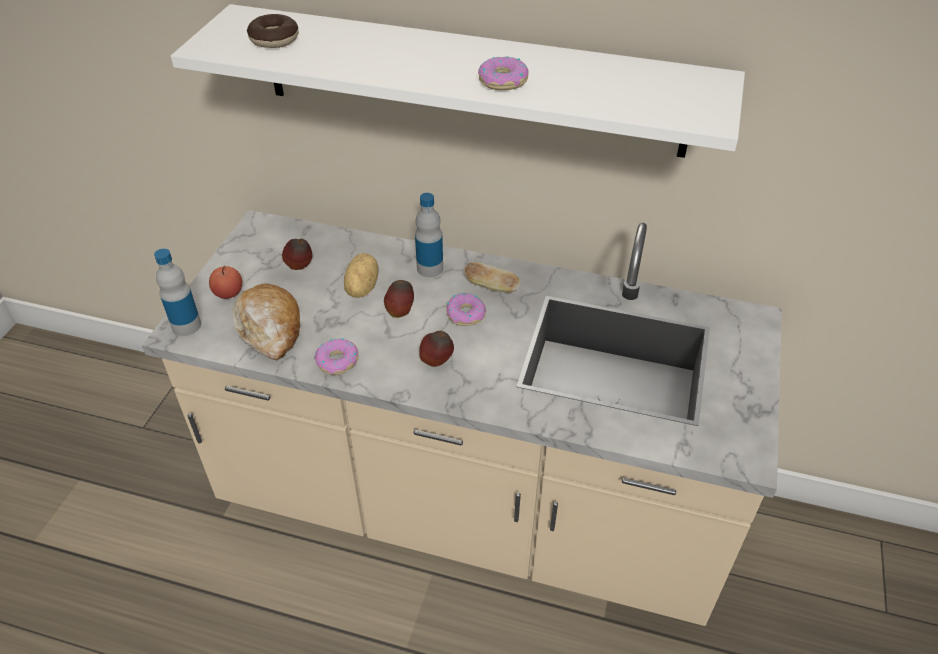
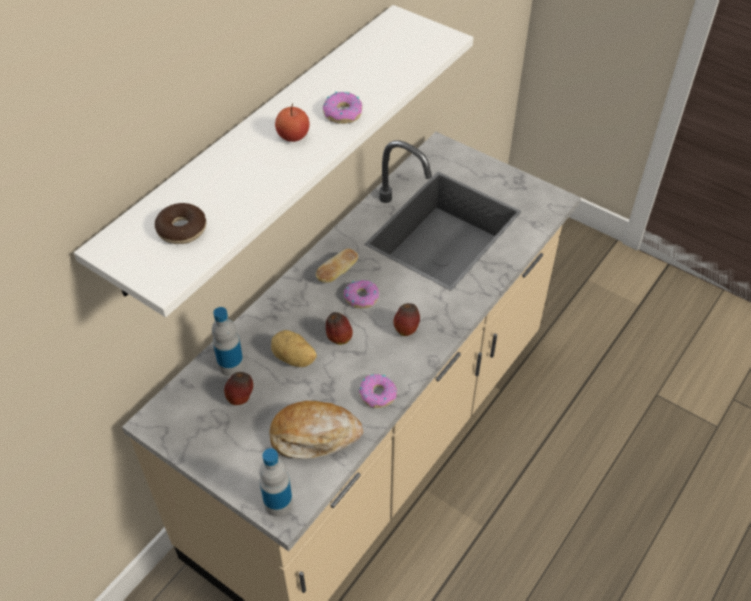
camera: 70 degrees left, 5 degrees up
apple [209,266,242,299] -> apple moved to [275,103,309,142]
bottle [415,193,443,277] -> bottle moved to [212,307,244,376]

